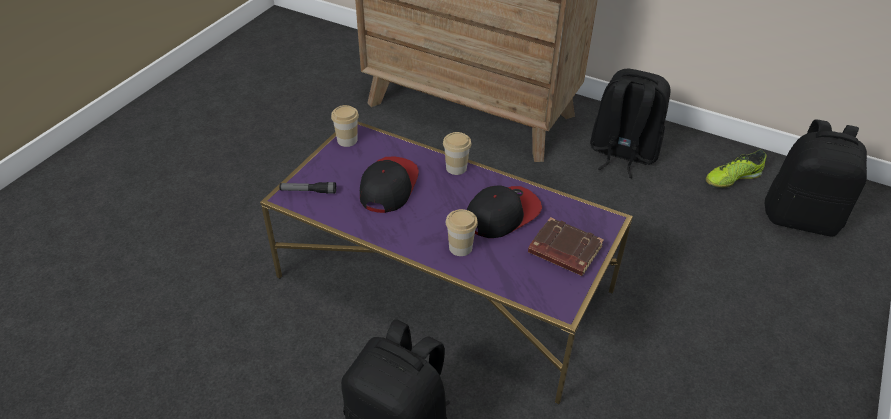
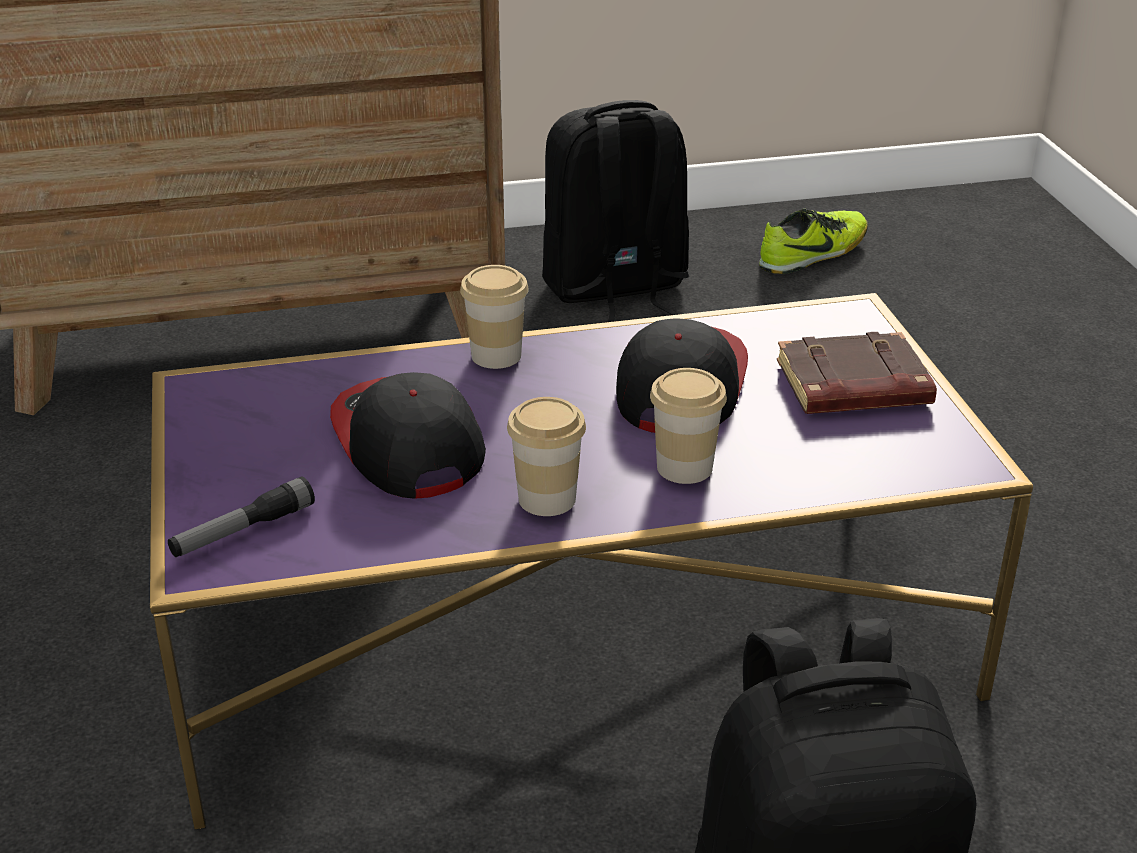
camera: 40 degrees left, 10 degrees down
cup [331,105,359,147] -> cup moved to [507,397,586,516]
shoe [705,150,766,188] -> shoe turned 150 degrees counterclockwise [759,208,868,274]
black backpack [765,120,867,237] -> none

